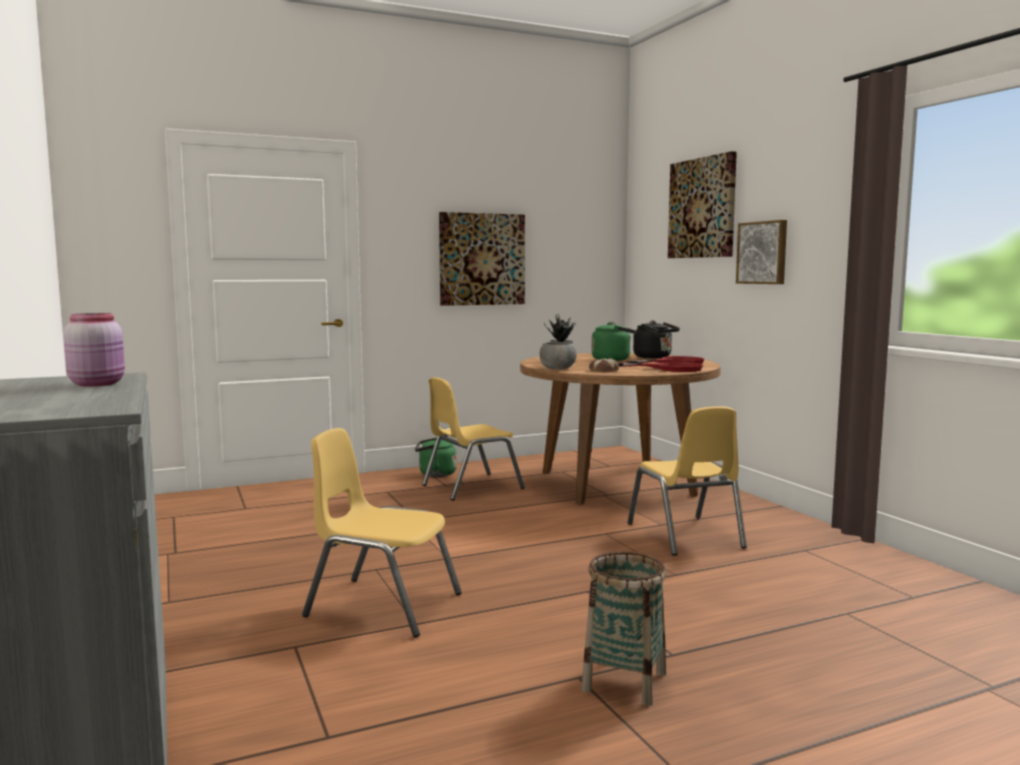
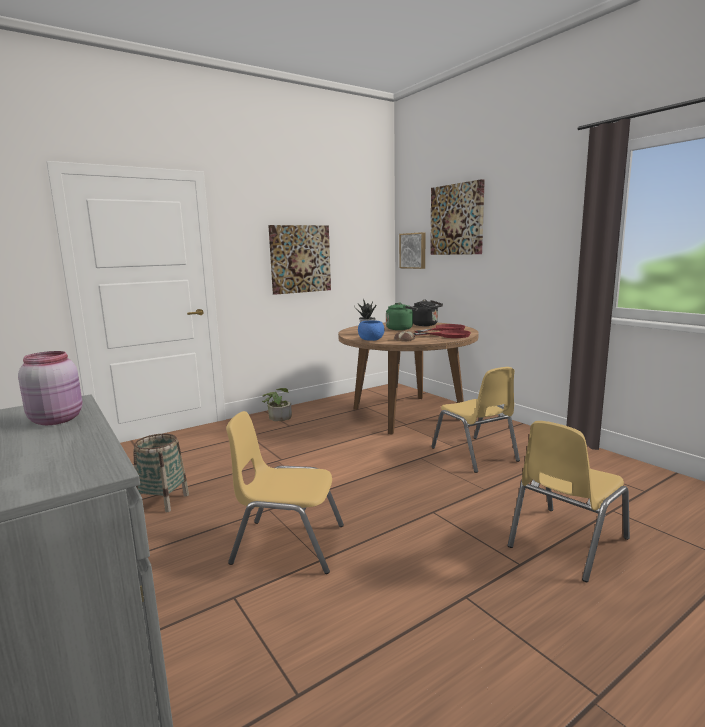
camera: 10 degrees left, 5 degrees up
green kettle [415,438,457,477] -> potted plant [262,388,292,421]
yellow chair [422,377,525,500] -> yellow chair moved to [508,421,630,582]
grey bowl [540,342,577,369] -> blue bowl [358,320,385,341]
basket [582,552,666,706] -> basket moved to [133,434,189,513]
picture [736,220,787,284] -> picture moved to [399,232,425,269]

